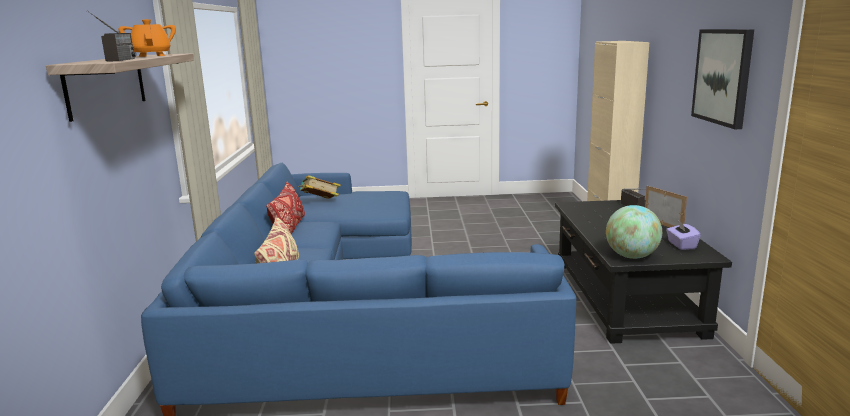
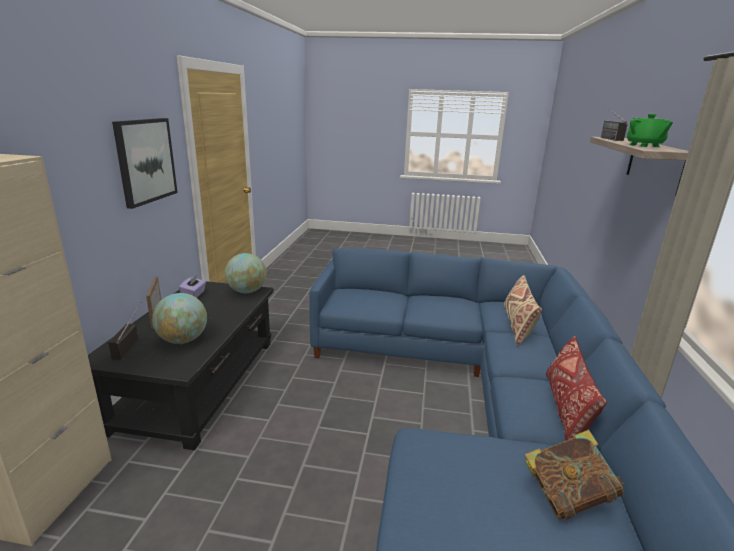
camera: 170 degrees left, 5 degrees up
orange teapot [118,19,176,57] -> green teapot [627,114,673,147]
none -> globe [152,293,207,344]

